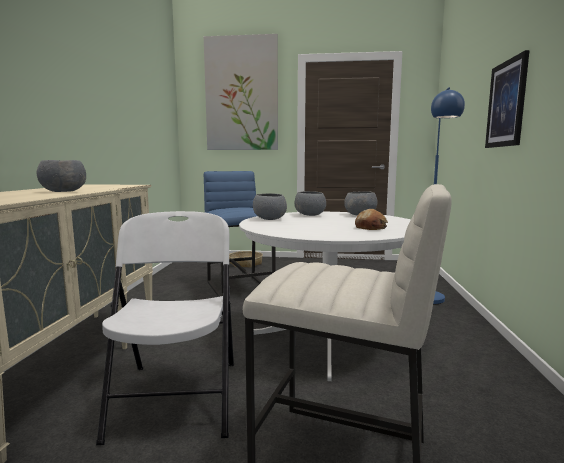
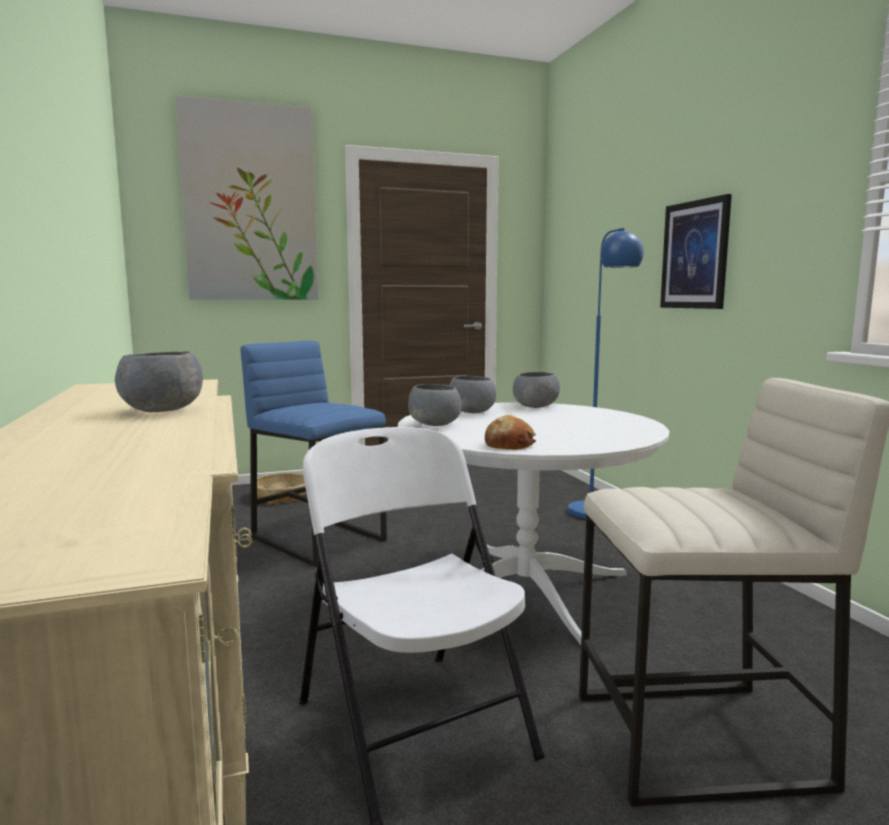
camera: 25 degrees left, 0 degrees up
bread [355,209,388,230] -> bread moved to [485,415,536,450]

